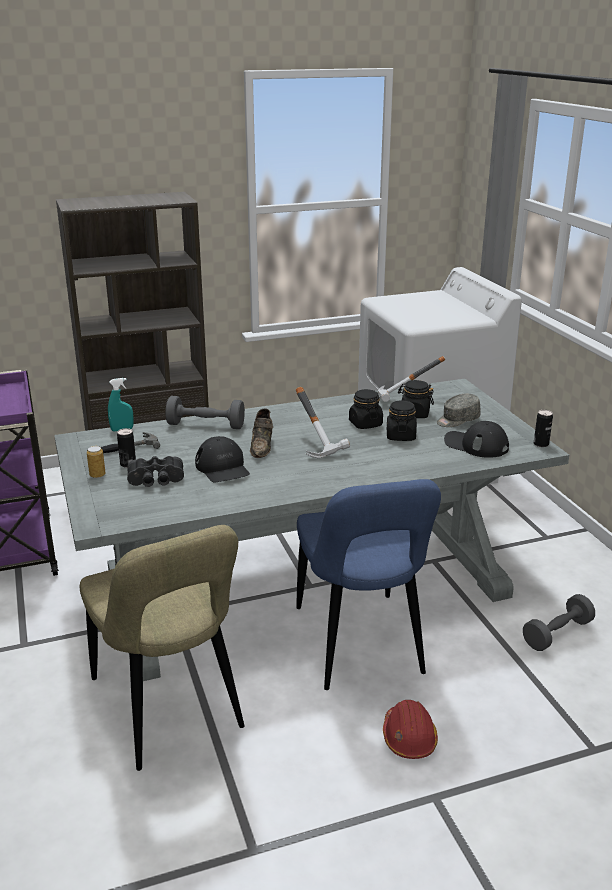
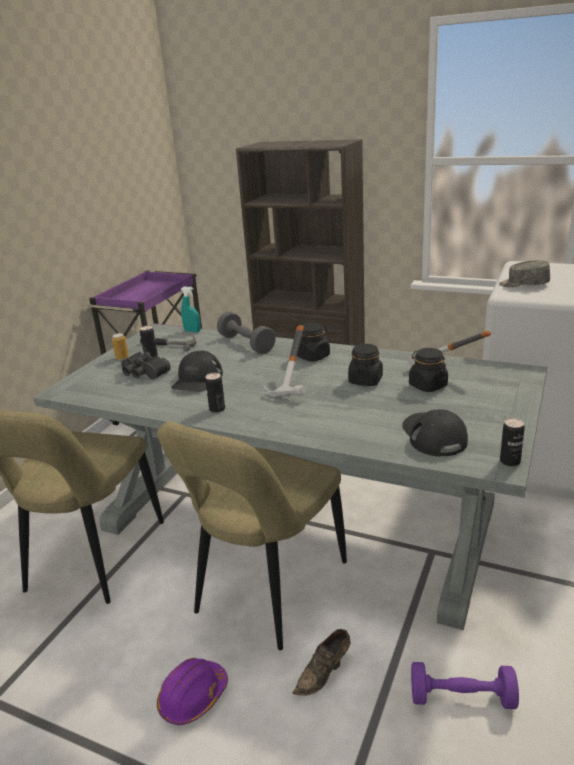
camera: 45 degrees right, 0 degrees up
brown shoe [250,408,273,458] -> brown shoe moved to [292,629,351,696]
blue chair [296,479,441,690] -> beige chair [157,421,347,650]
red hard hat [383,700,438,759] -> purple hard hat [157,658,228,725]
black jar [387,401,417,441] -> black jar moved to [297,323,330,362]
grey cap [437,394,481,427] -> grey cap moved to [499,260,550,287]
grey dumbbell [523,594,595,651] -> purple dumbbell [411,662,519,709]
none -> can [205,373,225,413]

